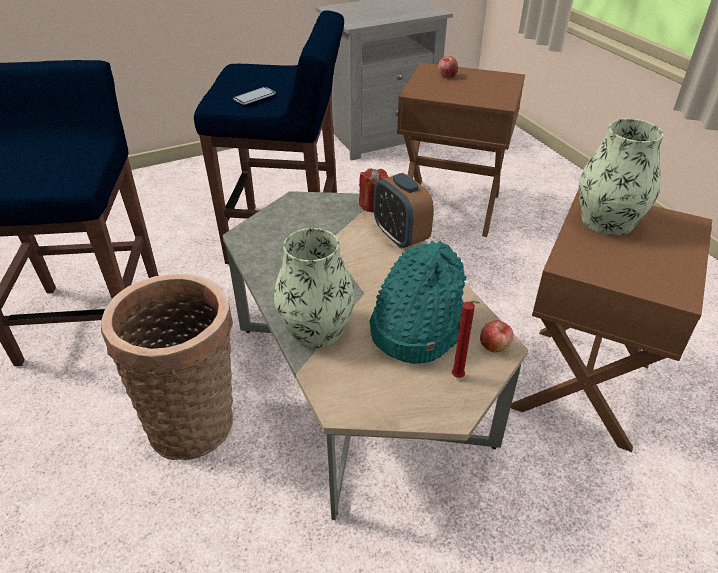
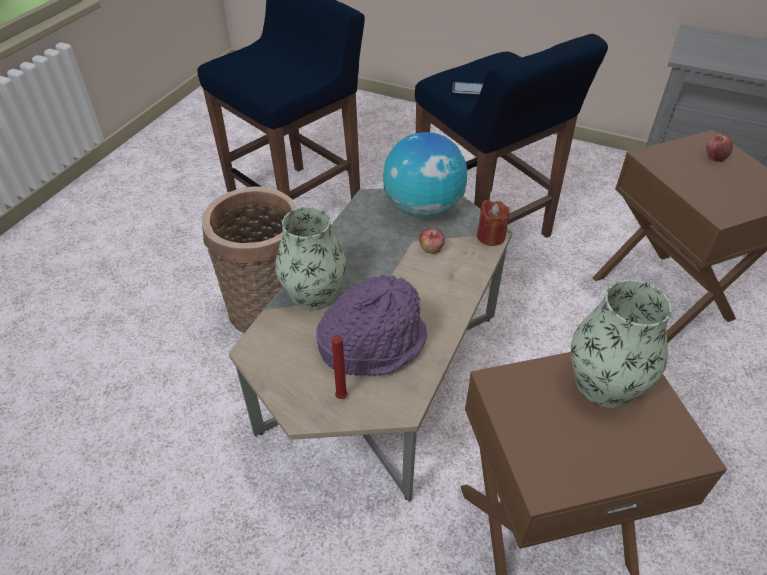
camera: 50 degrees right, 5 degrees up
turquoise hat [369,241,466,364] -> purple hat [316,274,427,377]
alarm clock [374,173,434,249] -> none
apple [480,320,514,353] -> apple moved to [419,228,445,254]
none -> globe [383,132,467,218]

